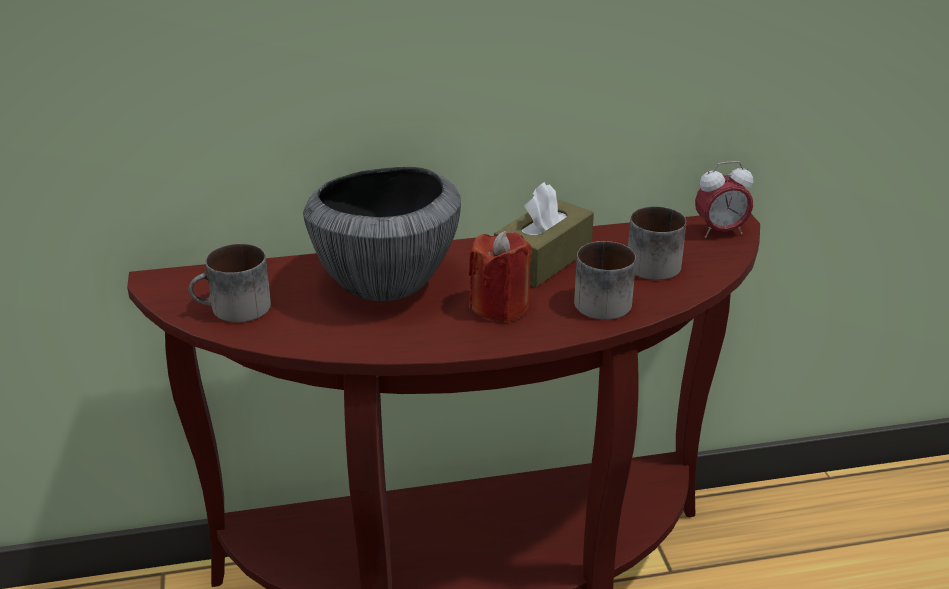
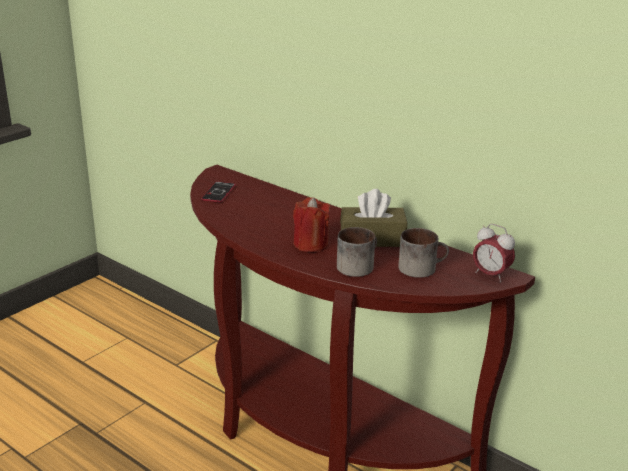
camera: 50 degrees right, 5 degrees down
mug [189,243,271,323] -> phone [201,182,236,202]
bowl [303,167,461,301] -> none

